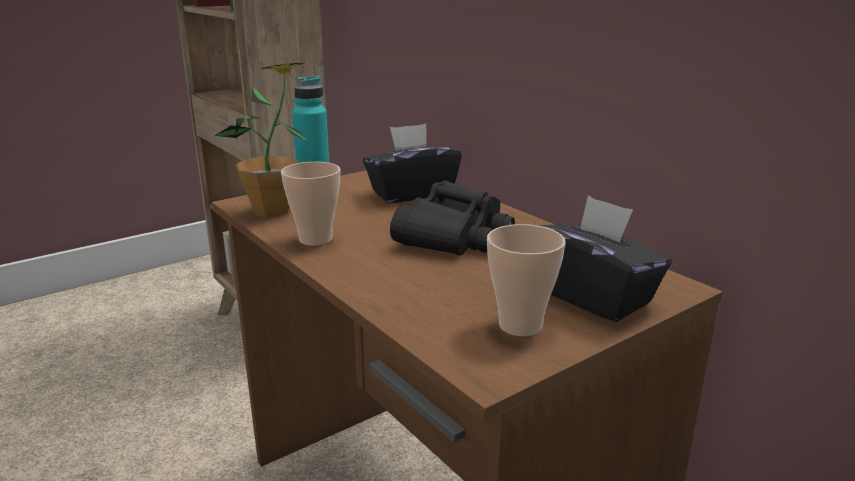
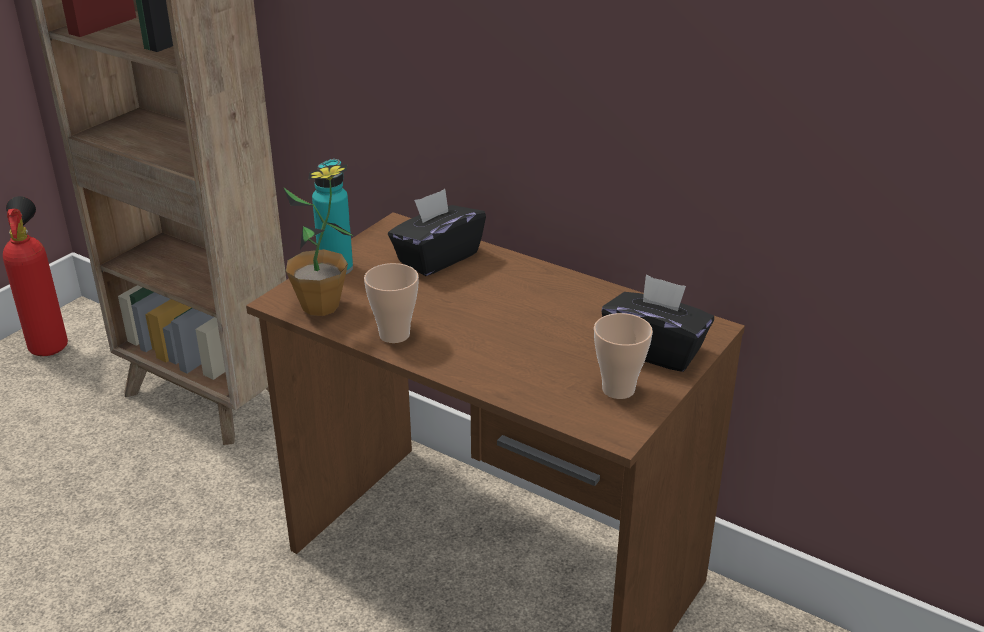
camera: 20 degrees left, 10 degrees up
black binoculars [390,180,515,256] -> none
none -> fire extinguisher [3,196,68,356]

